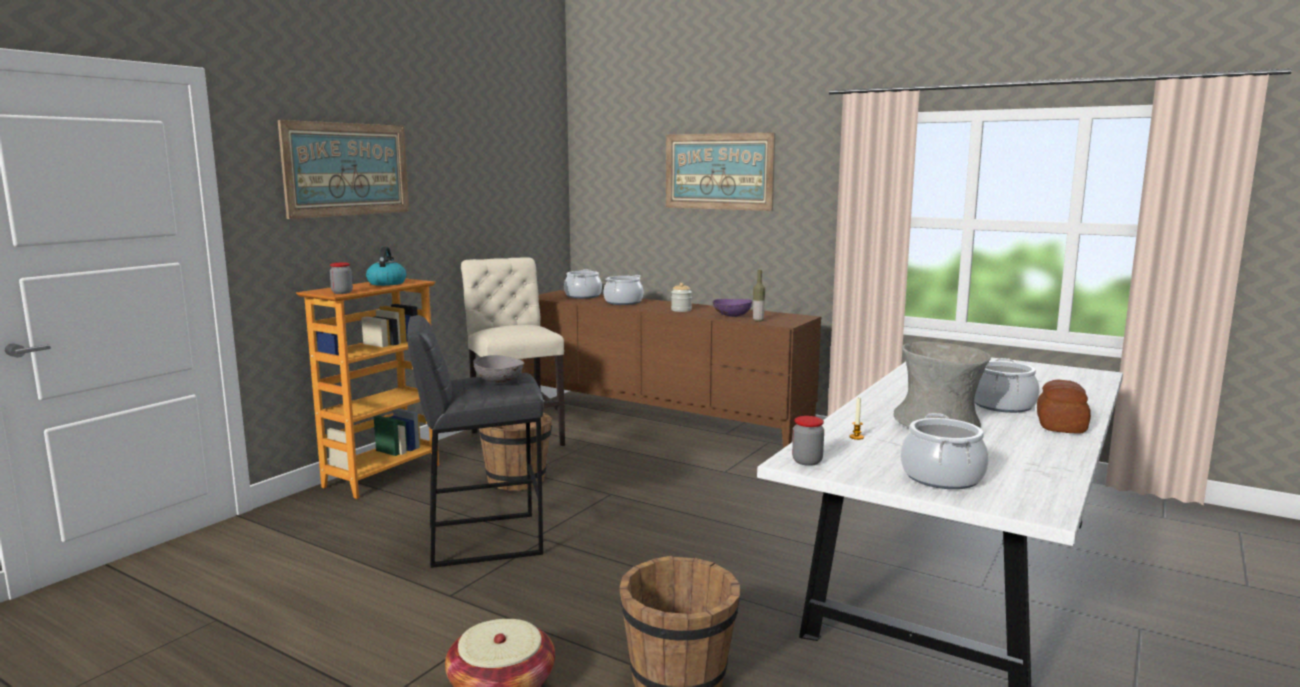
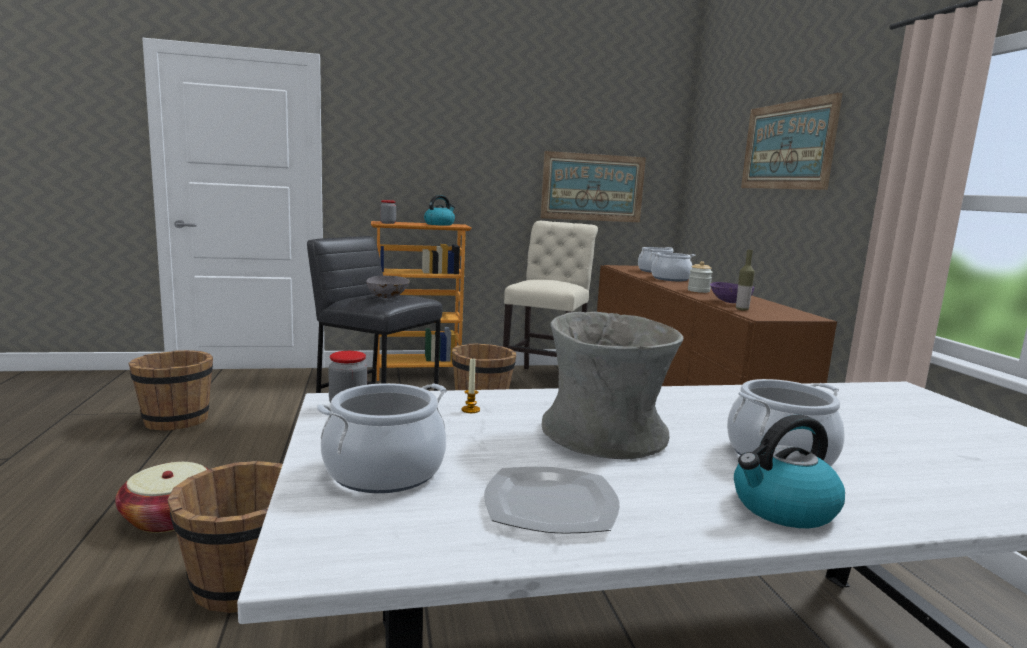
camera: 45 degrees right, 0 degrees up
picture [278,120,409,219] -> picture moved to [540,151,646,223]
bread [1037,380,1091,433] -> kettle [734,414,845,528]
none -> brown bucket [129,350,213,431]
none -> plate [484,467,620,534]

